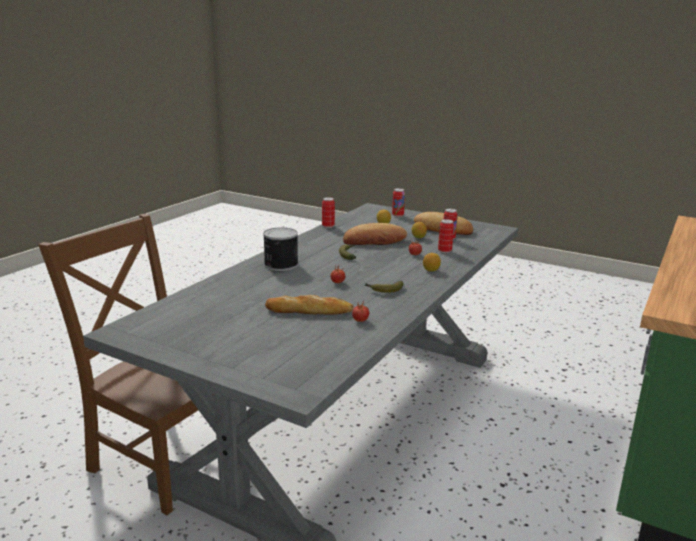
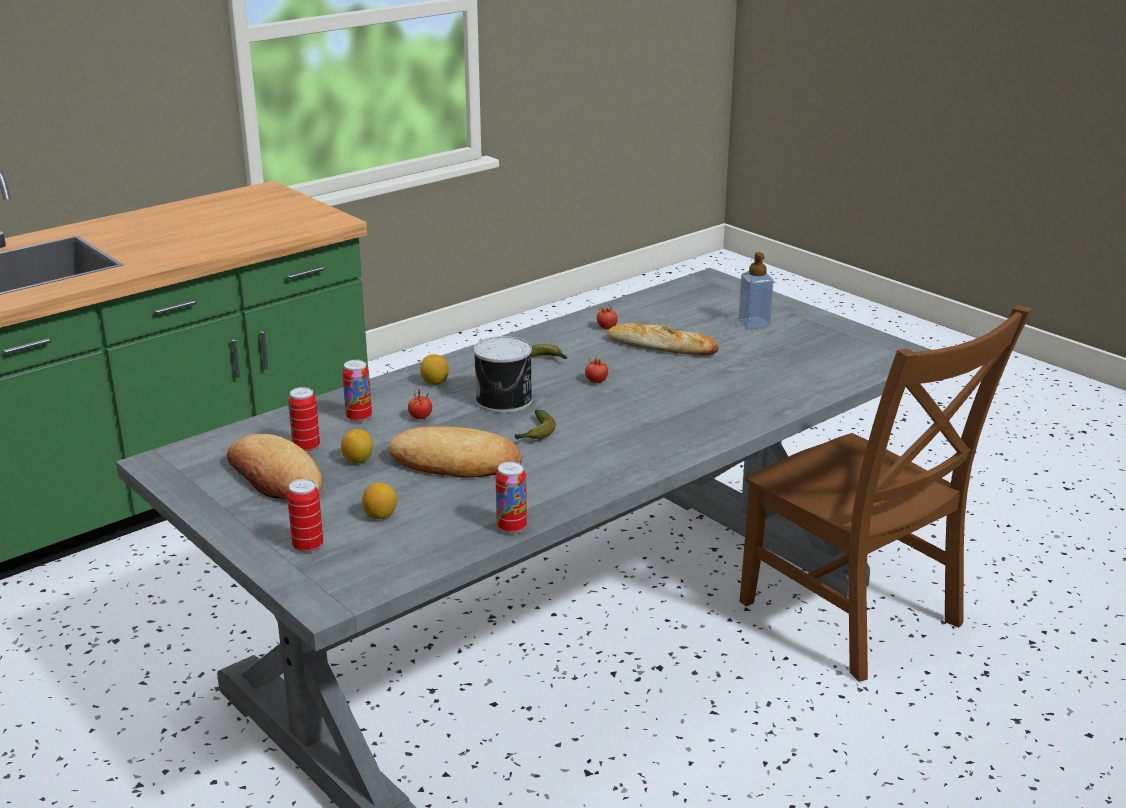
camera: 160 degrees left, 5 degrees up
can [263,227,298,271] -> can moved to [474,336,532,413]
none -> soap dispenser [738,252,774,329]

